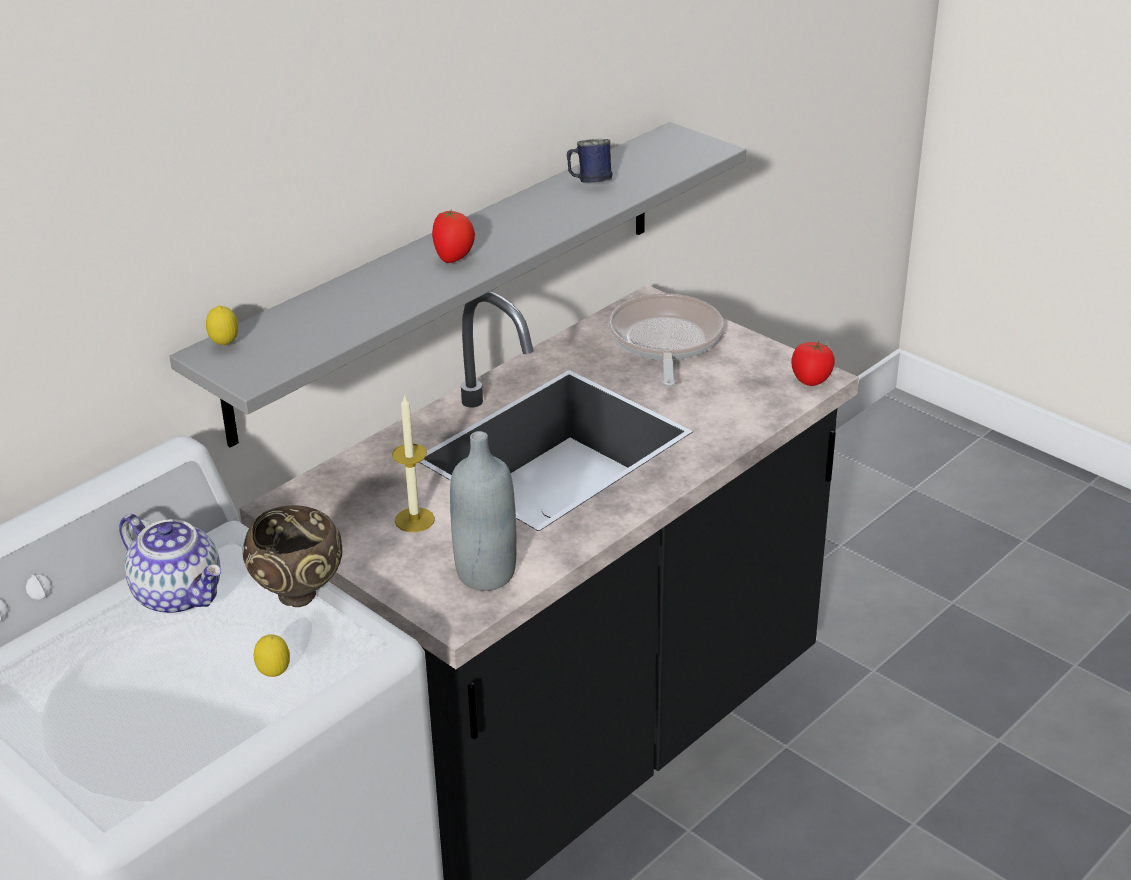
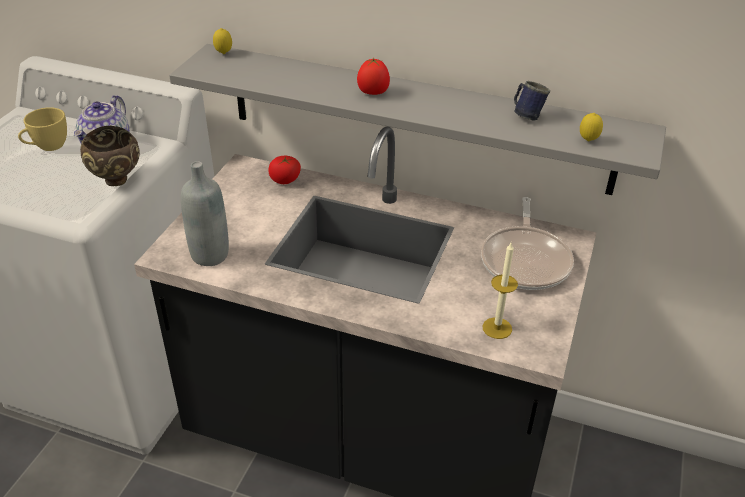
camera: 65 degrees right, 5 degrees up
lemon [254,634,290,677] -> lemon moved to [580,113,603,141]
candle [392,394,435,532] -> candle moved to [483,243,518,339]
frying pan [609,293,724,387] -> frying pan turned 120 degrees clockwise [481,197,574,290]
tomato [791,341,835,386] -> tomato moved to [268,156,301,184]
none -> yellow cup [18,107,67,151]

